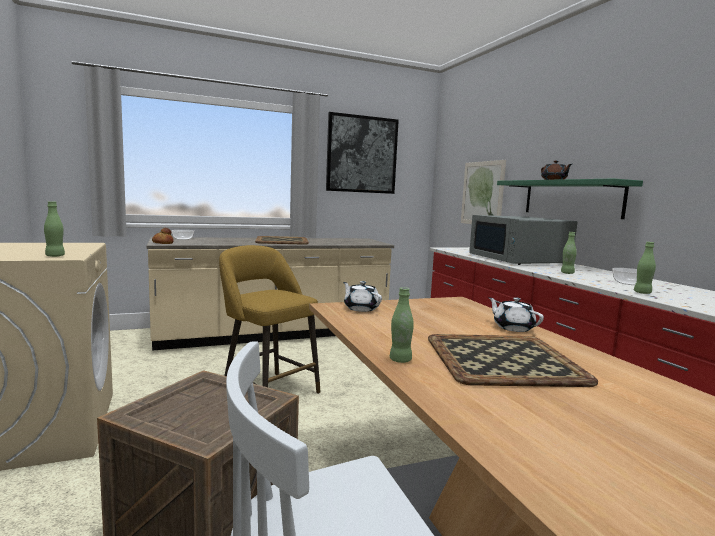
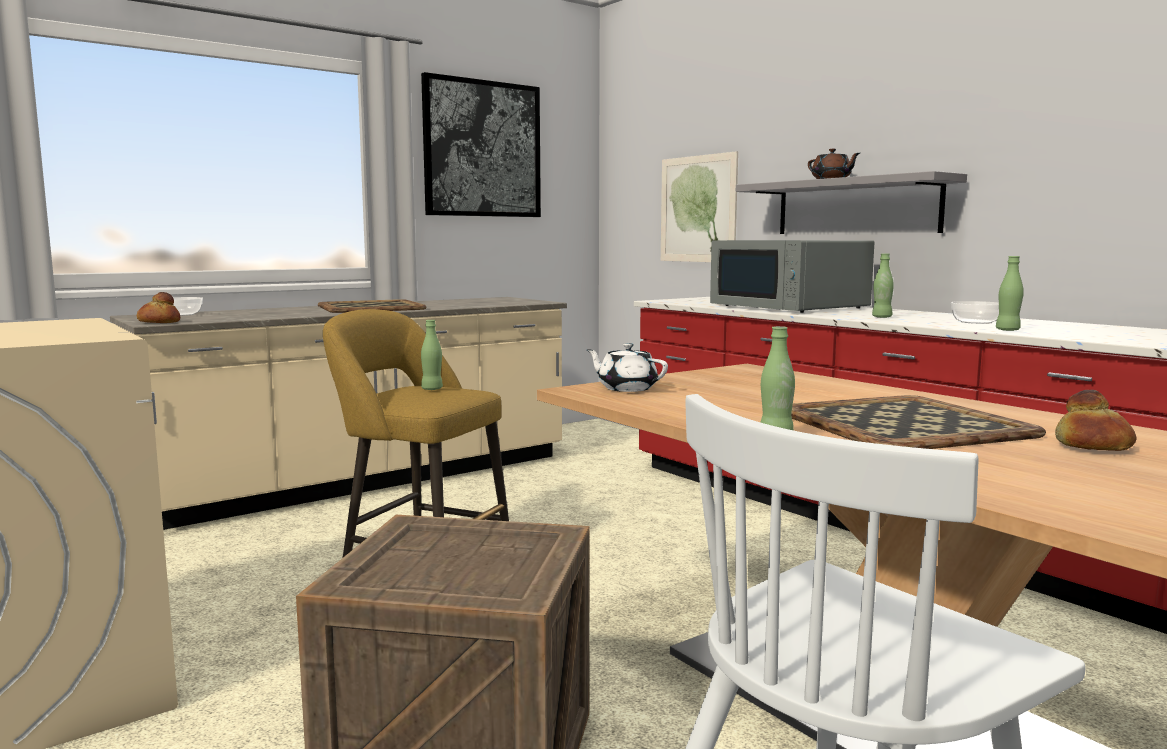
camera: 15 degrees left, 0 degrees up
green bottle [44,201,65,257] -> green bottle moved to [421,320,443,390]
white teapot [488,297,544,332] -> none
green shelf [497,179,643,219] -> grey shelf [736,171,967,234]
none -> bread [1055,390,1137,451]

